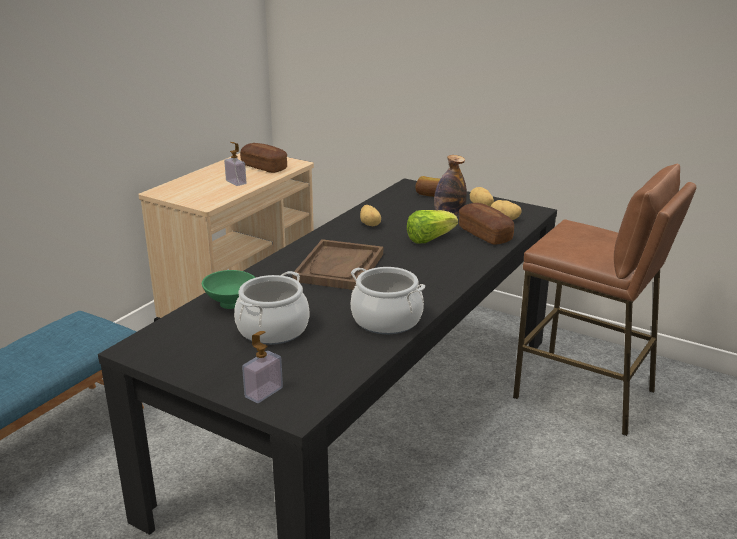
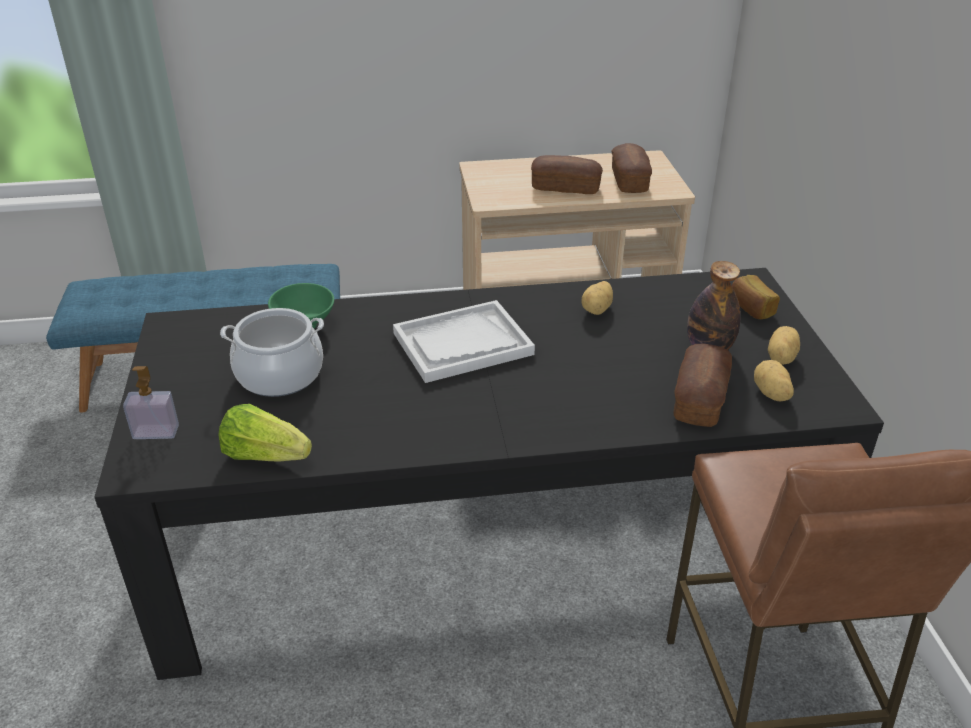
camera: 50 degrees right, 10 degrees up
soap dispenser [224,142,247,186] -> bread [531,155,603,194]
brown tray [292,239,383,290] -> white tray [393,300,535,383]
cooking pot [351,267,425,334] -> none
lettuce [407,210,458,244] -> lettuce moved to [218,404,312,462]

